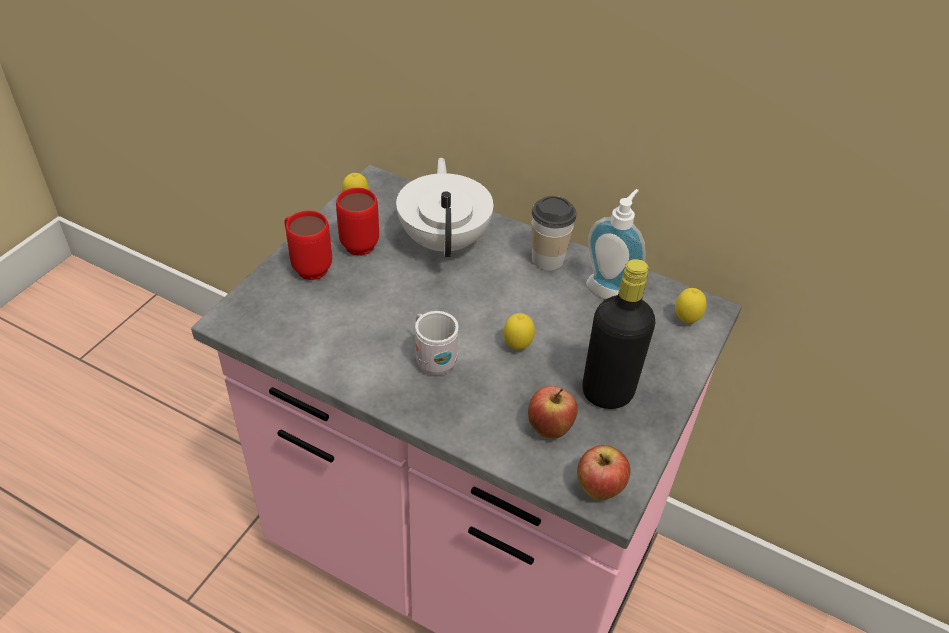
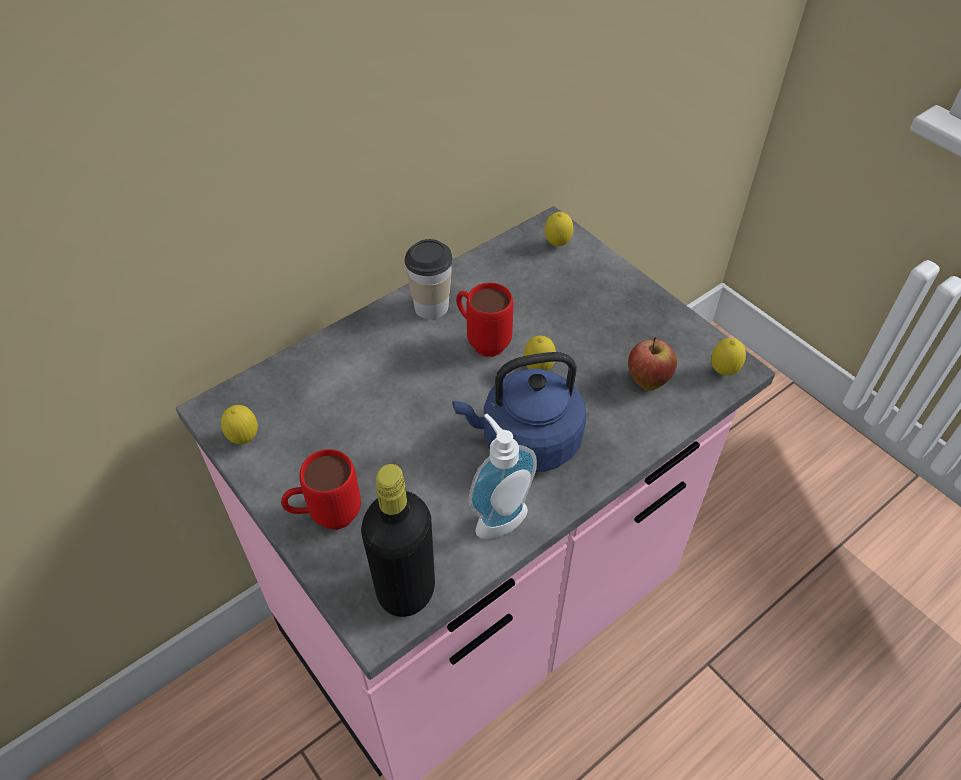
camera: 65 degrees left, 5 degrees up
red mug [336,188,379,256] -> red mug moved to [456,283,513,357]
white teapot [396,158,494,257] -> none
white mug [415,311,459,375] -> blue kettle [452,352,586,472]
apple [577,445,631,500] -> lemon [711,338,746,376]
black bottle [582,259,656,409] -> black bottle moved to [361,464,435,617]
soap dispenser [586,189,646,299] -> soap dispenser moved to [469,414,537,539]

